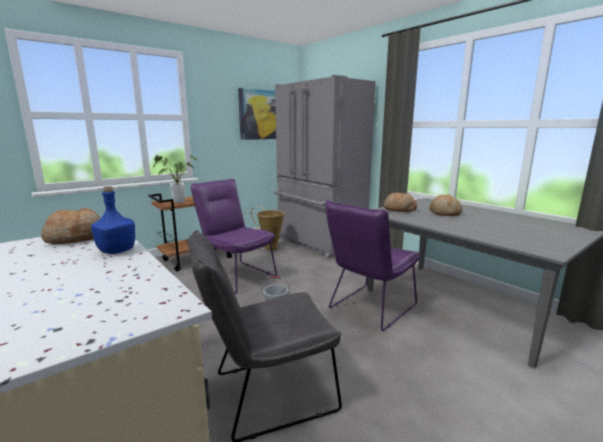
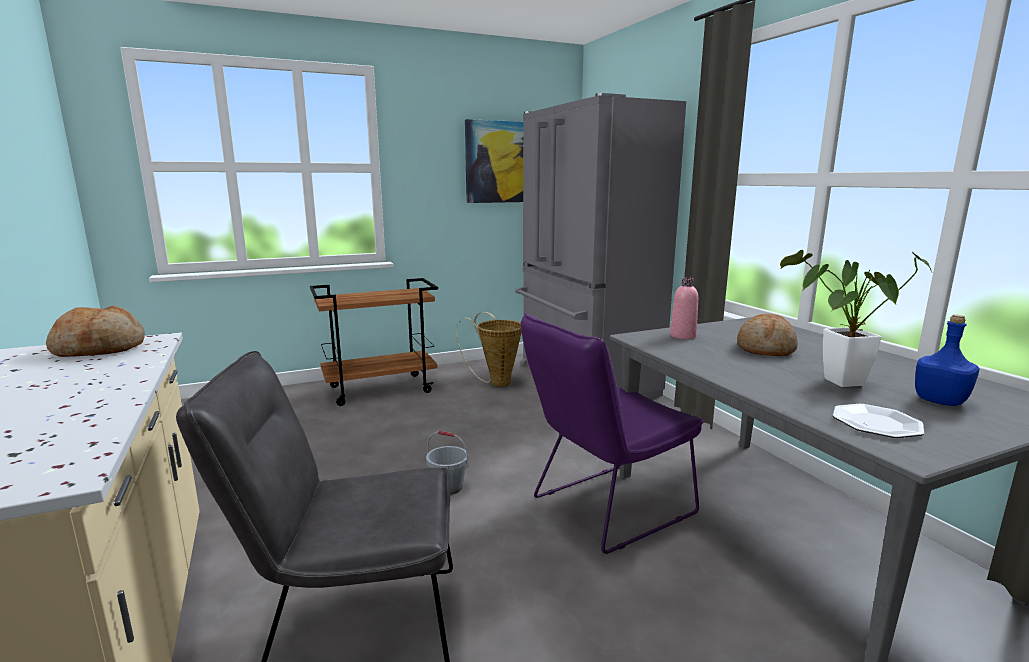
camera: 15 degrees right, 0 degrees up
blue bottle [91,186,135,254] -> blue bottle moved to [915,315,980,406]
potted plant [153,155,198,203] -> potted plant moved to [780,250,931,387]
purple chair [191,179,277,294] -> none
bread [384,192,417,212] -> pink bottle [670,277,698,339]
none -> plate [833,404,924,438]

